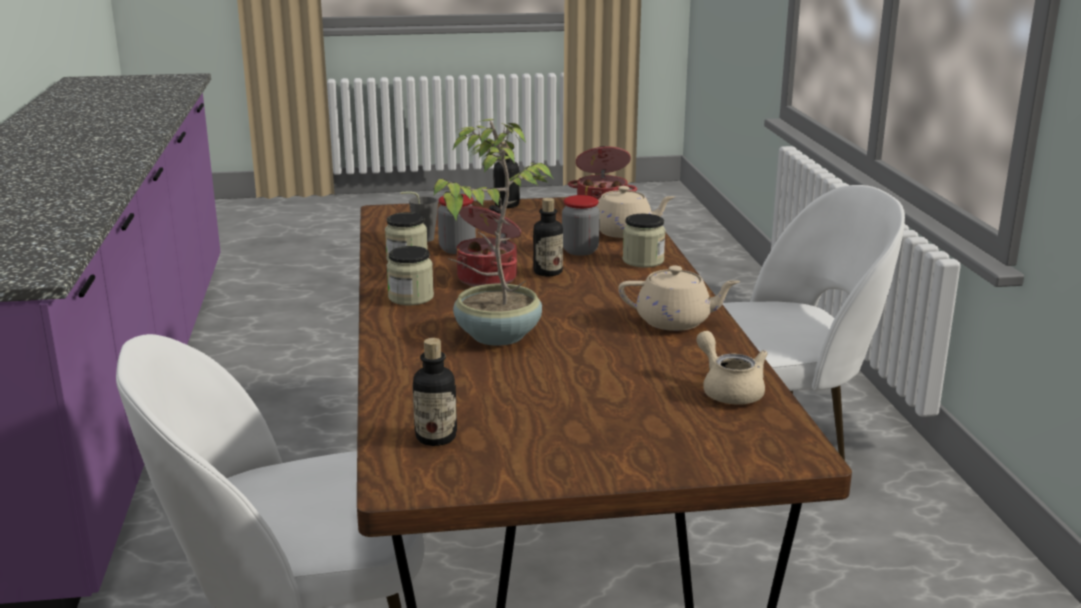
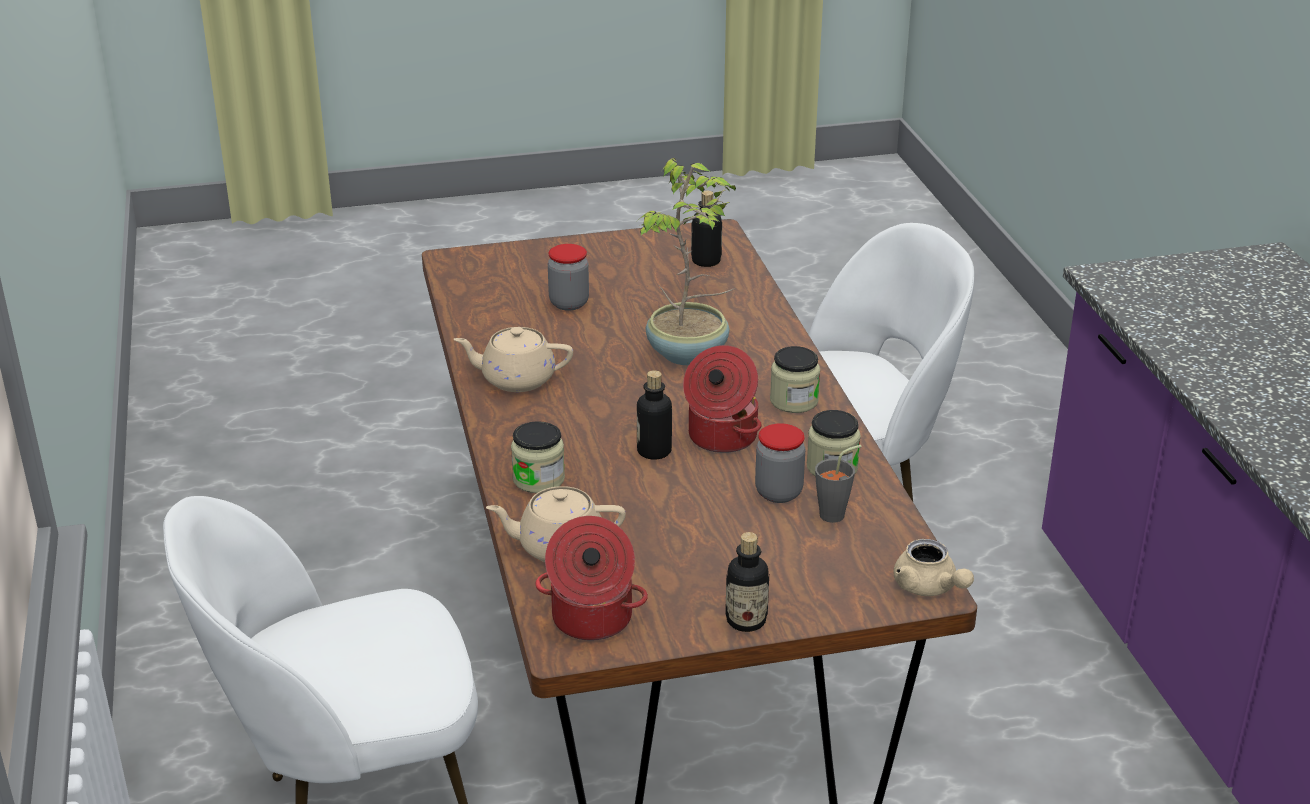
camera: 175 degrees right, 10 degrees up
jar [562,195,600,256] -> jar moved to [548,244,589,311]
beige teapot [697,331,768,405] -> beige teapot moved to [894,539,974,596]

